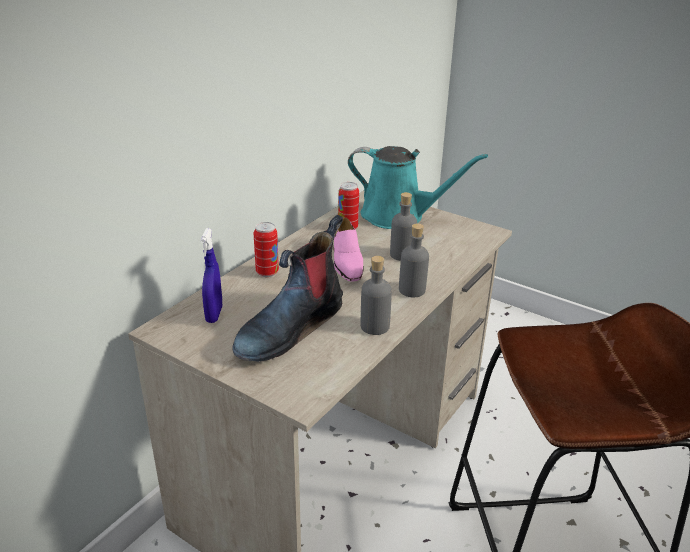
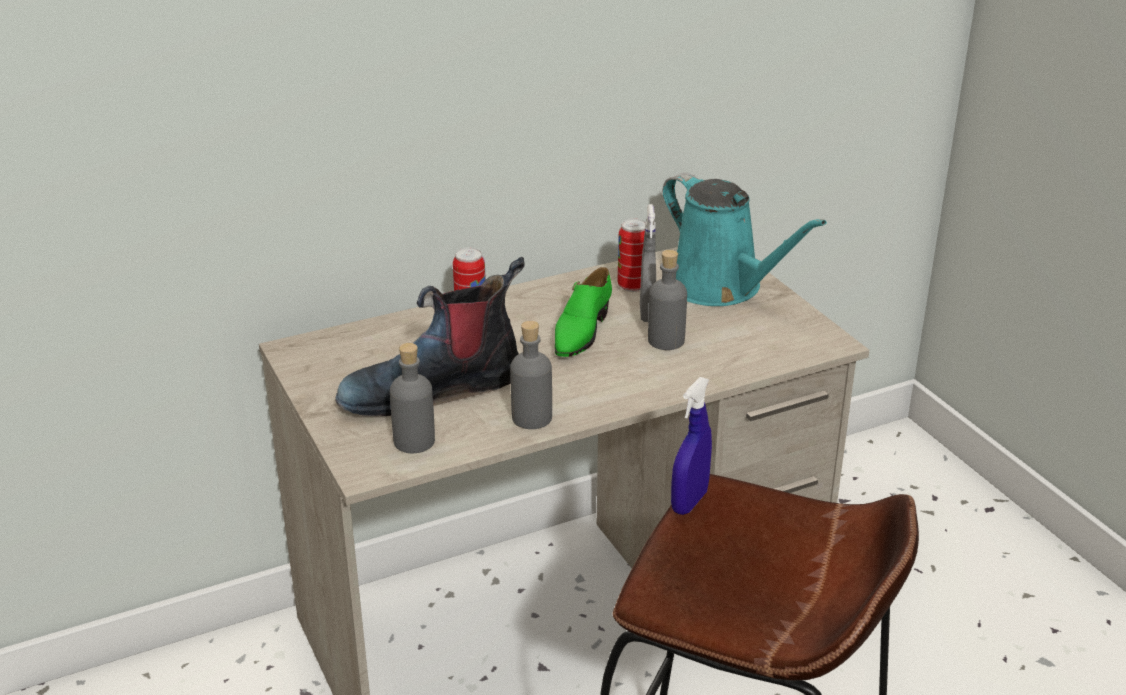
camera: 30 degrees right, 0 degrees up
blue spray bottle [201,228,222,323] -> blue spray bottle moved to [671,377,712,515]
pink shoe [334,217,364,282] -> green shoe [555,267,612,357]
grey bottle [399,223,429,297] -> grey bottle moved to [390,343,435,453]
none -> grey spray bottle [640,204,656,322]

